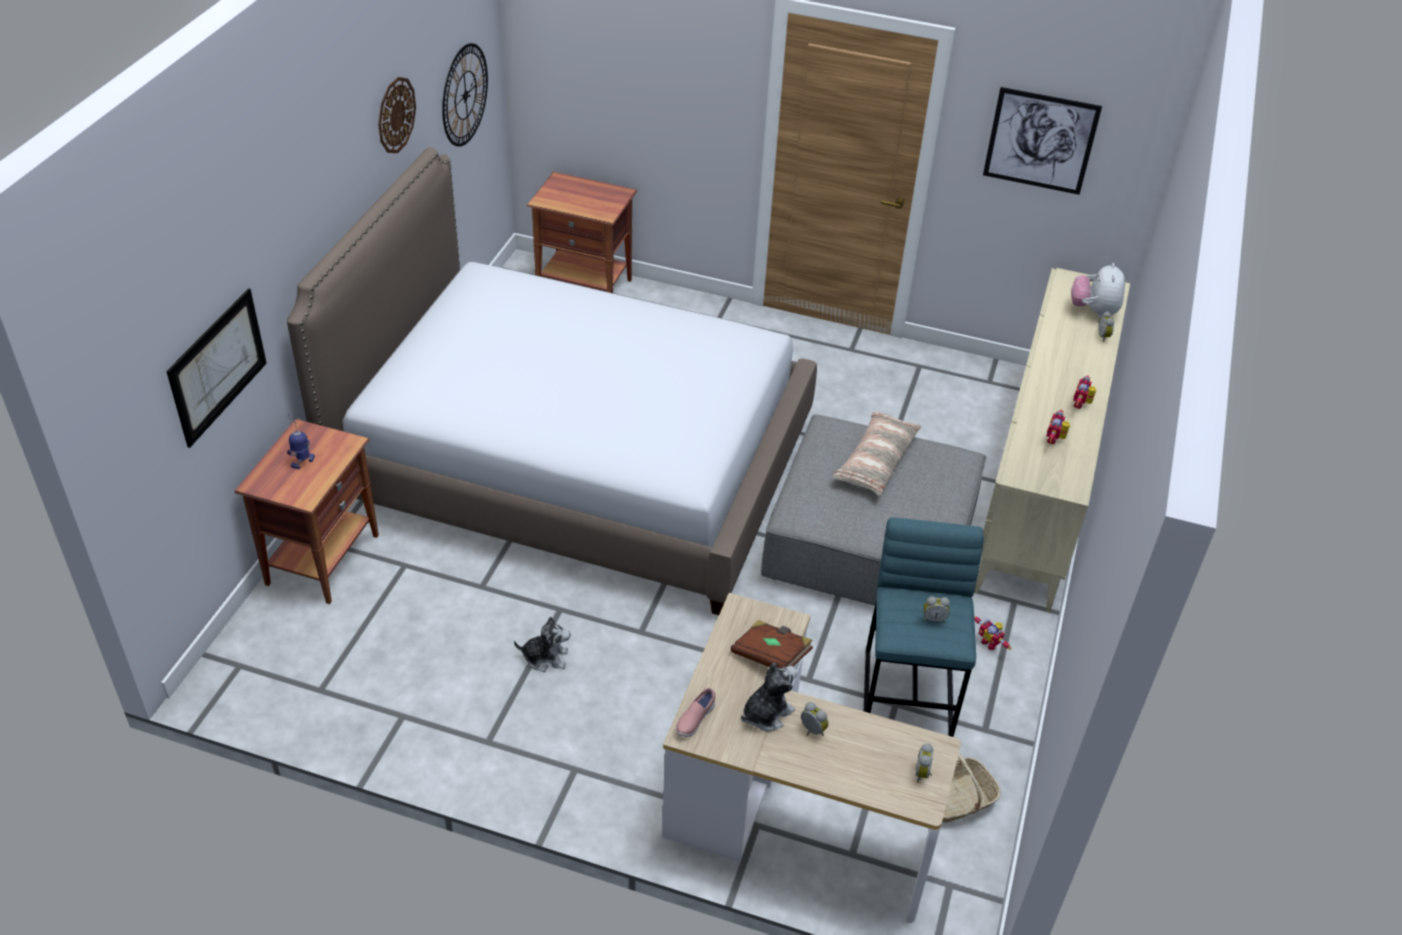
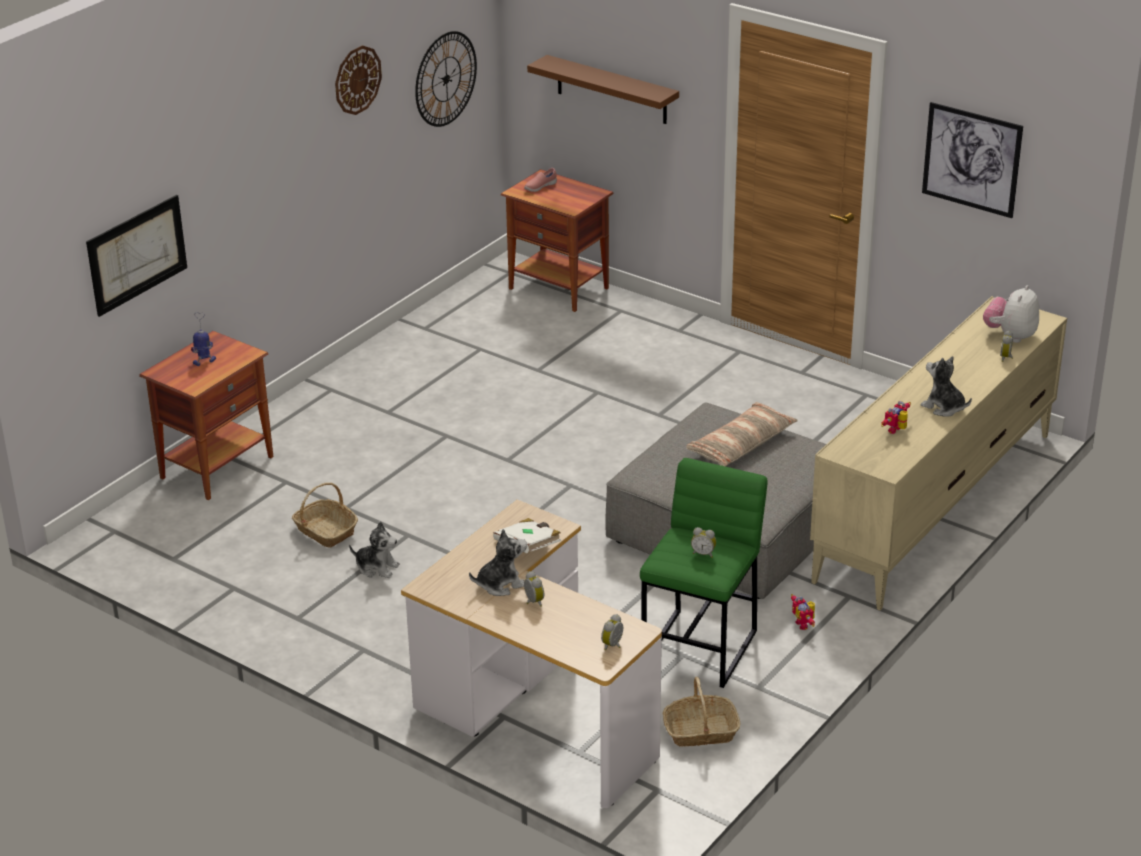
camera: 20 degrees right, 10 degrees down
bed [287,147,817,615] -> none
pink shoe [676,688,715,737] -> pink shoe moved to [524,168,557,192]
brown book [731,620,813,668] -> white book [493,518,561,553]
blue stool [864,517,984,737] -> green stool [640,458,768,688]
toy robot [1073,375,1096,409] -> plush toy [921,356,972,417]
none -> basket [292,482,358,547]
none -> brown shelf [527,55,679,124]

